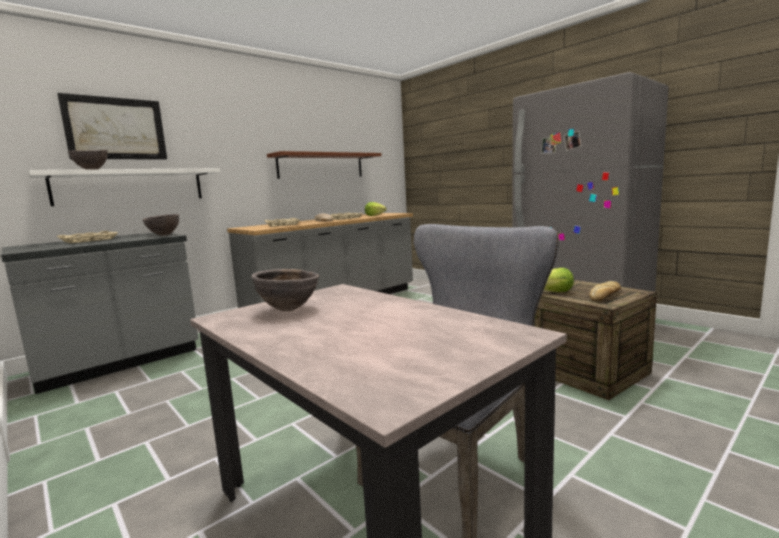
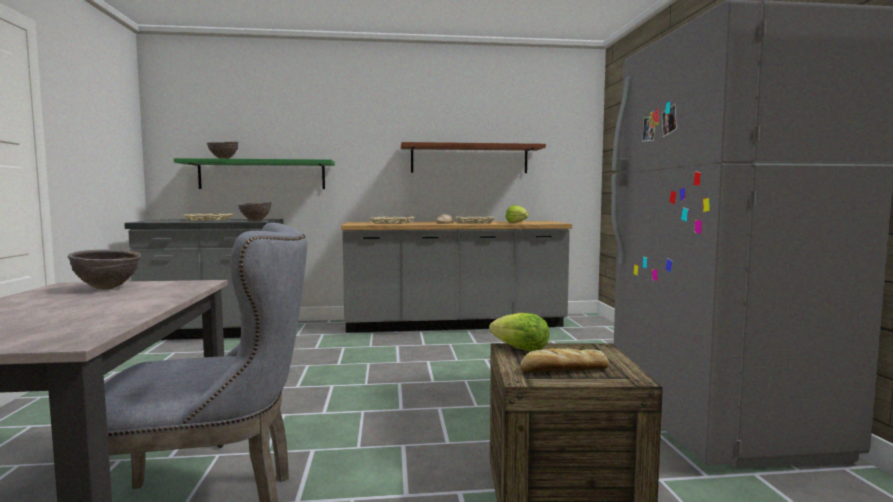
camera: 35 degrees right, 5 degrees down
white shelf [28,168,220,206] -> green shelf [174,158,335,189]
picture [57,93,167,159] -> none

